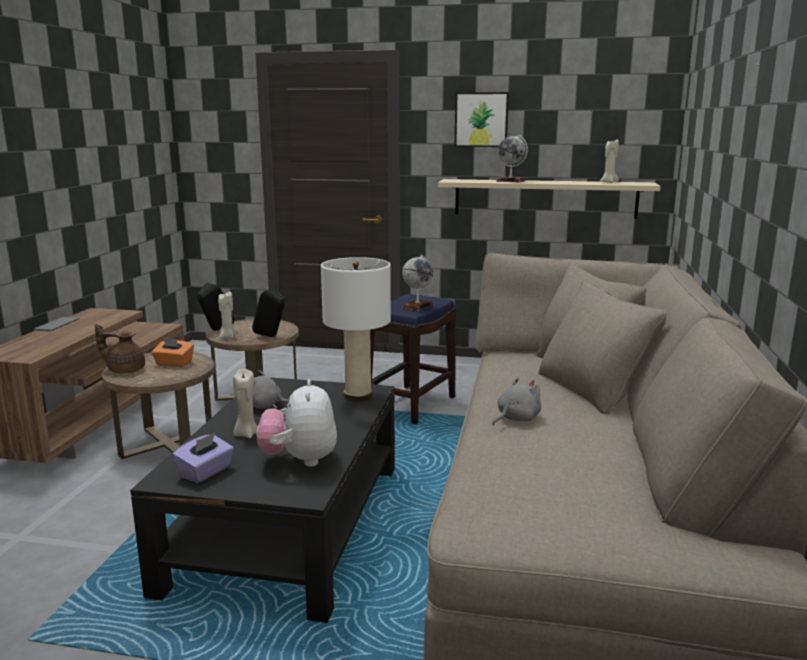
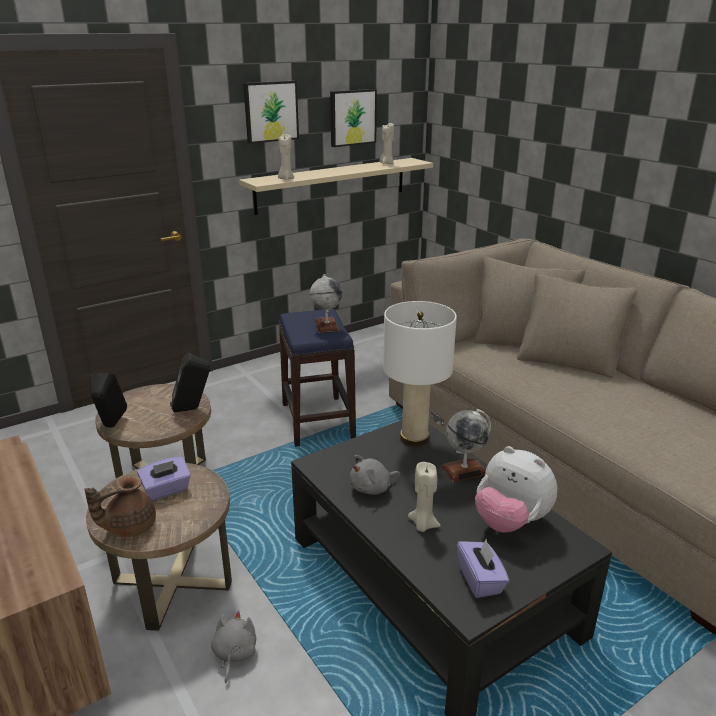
camera: 45 degrees left, 10 degrees up
orange tissue box [151,338,194,367] -> purple tissue box [137,457,191,501]
beige candle [218,292,238,338] -> beige candle moved to [278,134,294,180]
grey plush toy [492,377,541,425] -> grey plush toy moved to [211,610,256,683]
globe [496,135,528,183] -> globe moved to [441,409,491,482]
none -> picture [330,89,377,147]

